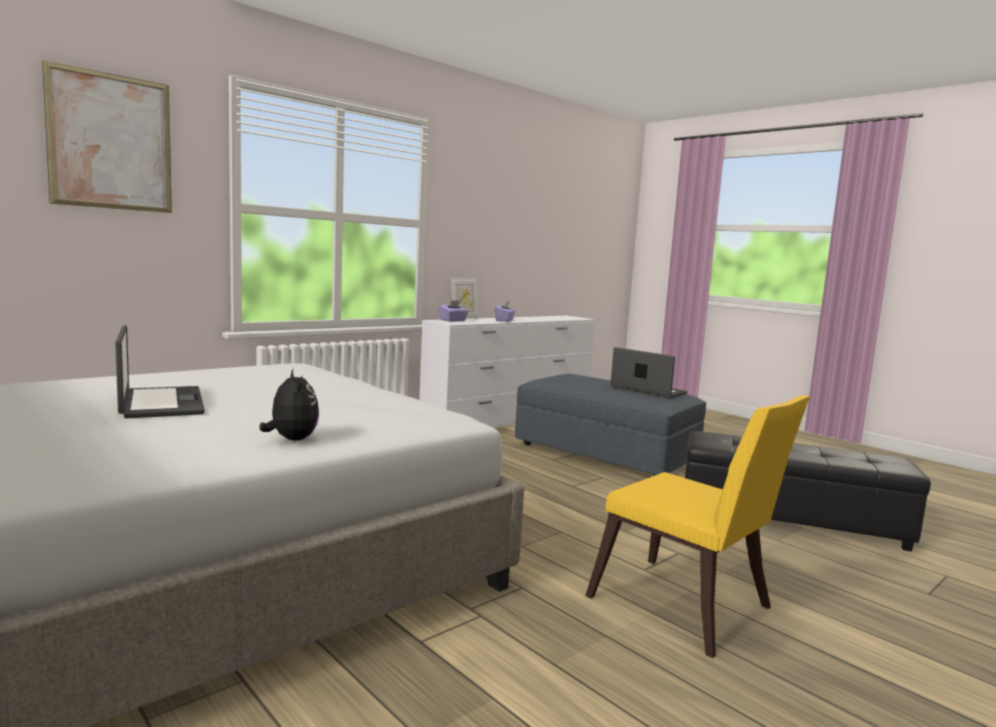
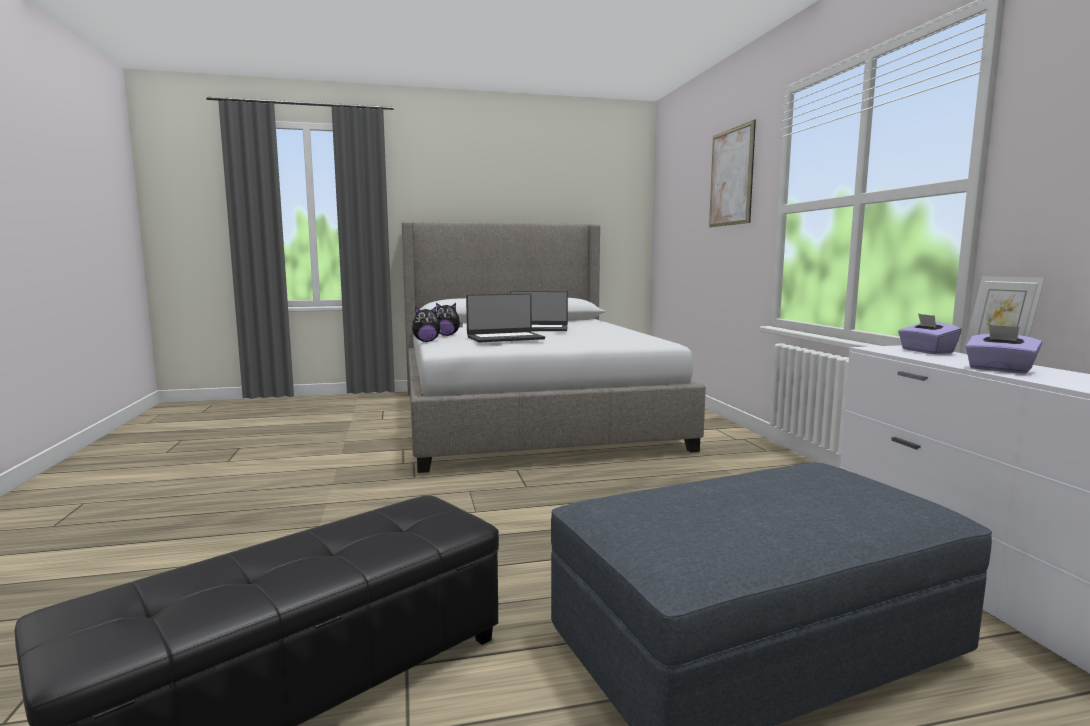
camera: 120 degrees right, 0 degrees up
yellow chair [585,395,810,658] -> none
laptop [611,347,688,398] -> laptop moved to [466,293,545,342]
none -> plush toy [412,307,441,342]

